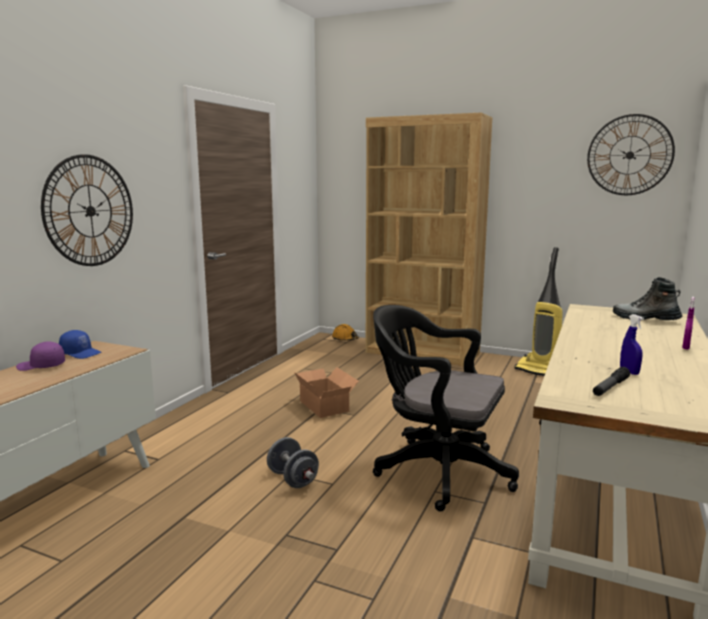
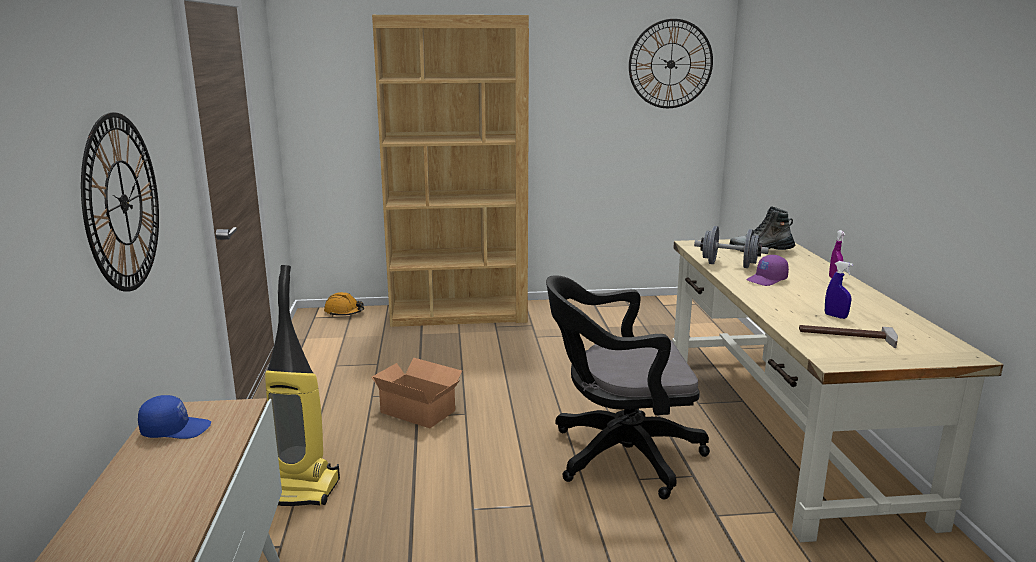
camera: 30 degrees left, 5 degrees up
purple cap [16,341,65,371] -> purple cap moved to [746,255,789,286]
grey dumbbell [267,437,319,488] -> grey dumbbell moved to [694,226,769,268]
vacuum cleaner [514,247,562,376] -> vacuum cleaner moved to [265,265,340,506]
flashlight [593,367,630,396] -> hammer [799,325,898,348]

